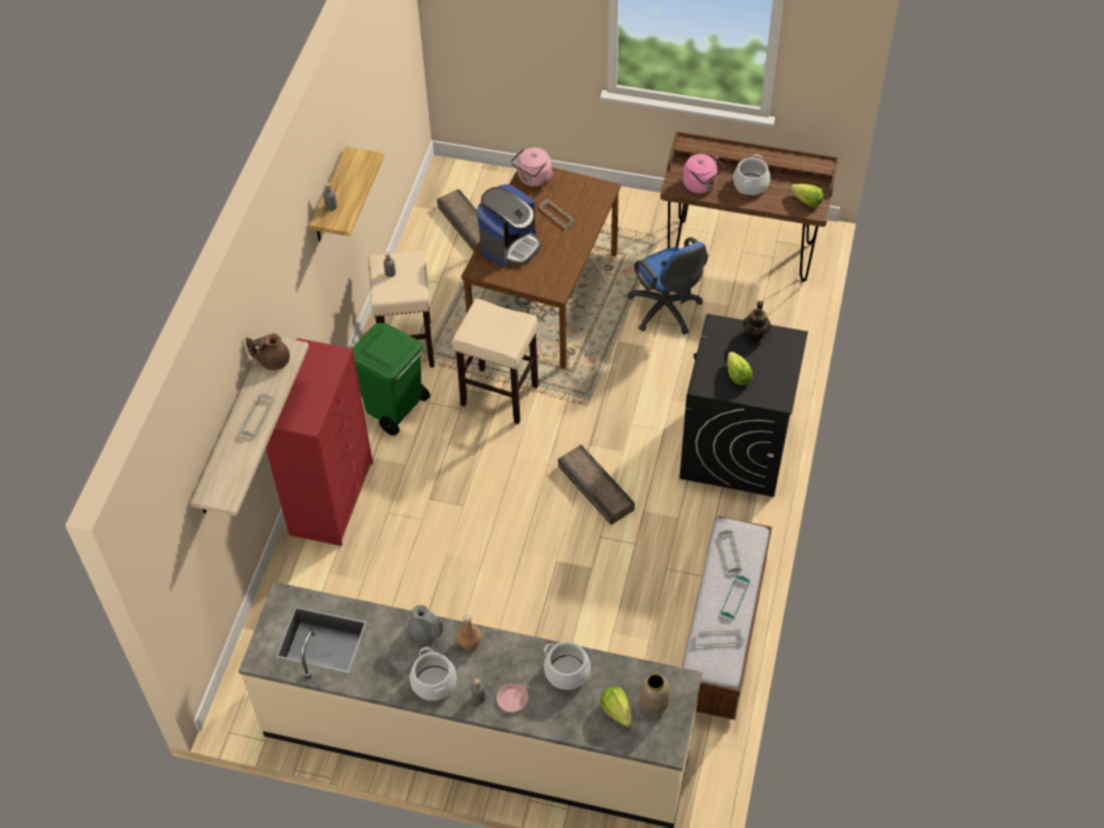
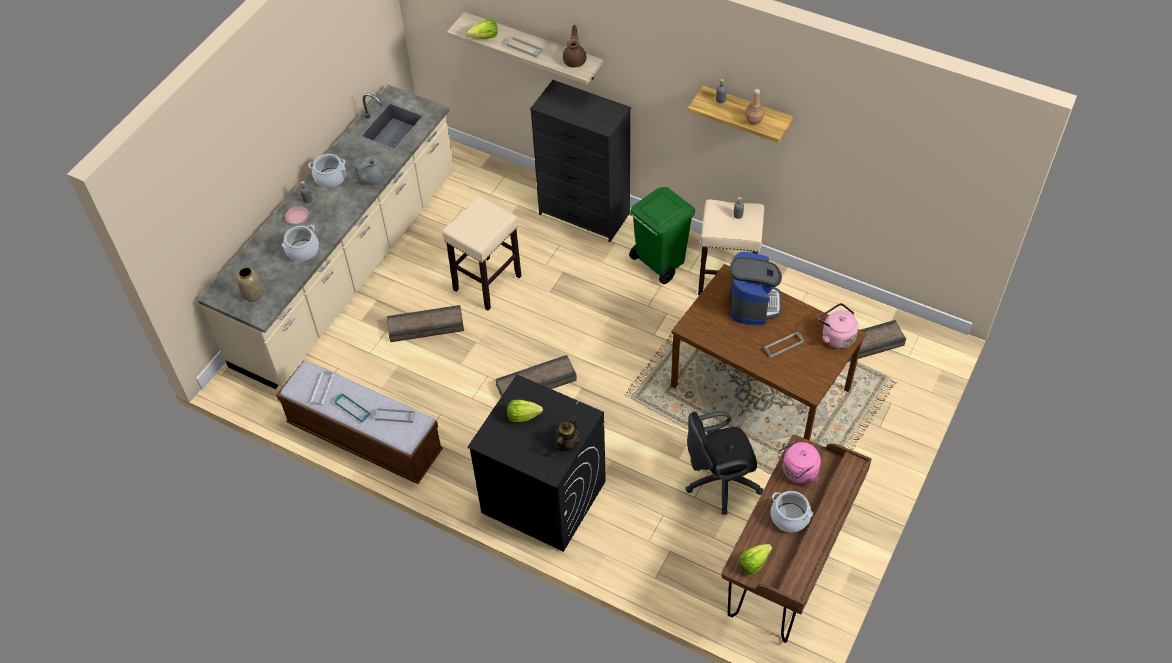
camera: 105 degrees right, 0 degrees up
red dresser [266,338,373,546] -> black dresser [530,80,631,242]
beige stool [452,299,538,424] -> beige stool moved to [442,196,522,311]
brown bottle [457,615,481,650] -> brown bottle moved to [745,89,765,125]
coffee machine [477,184,542,267] -> coffee machine turned 135 degrees counterclockwise [730,252,782,325]
lettuce [600,686,632,727] -> lettuce moved to [467,19,498,39]
blue office chair [627,237,708,335] -> black office chair [686,411,763,515]
teapot [743,301,771,341] -> teapot turned 90 degrees clockwise [554,415,580,453]
none -> crate [387,305,464,342]

